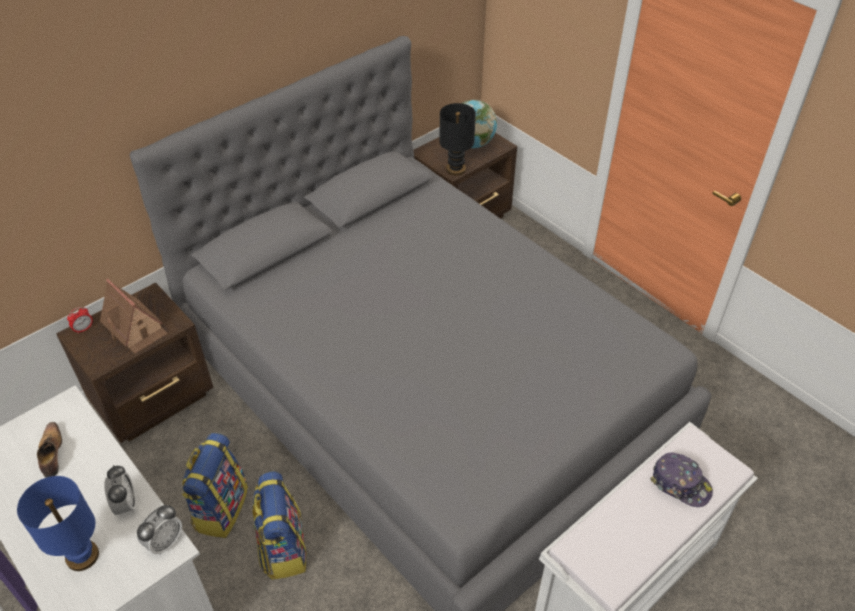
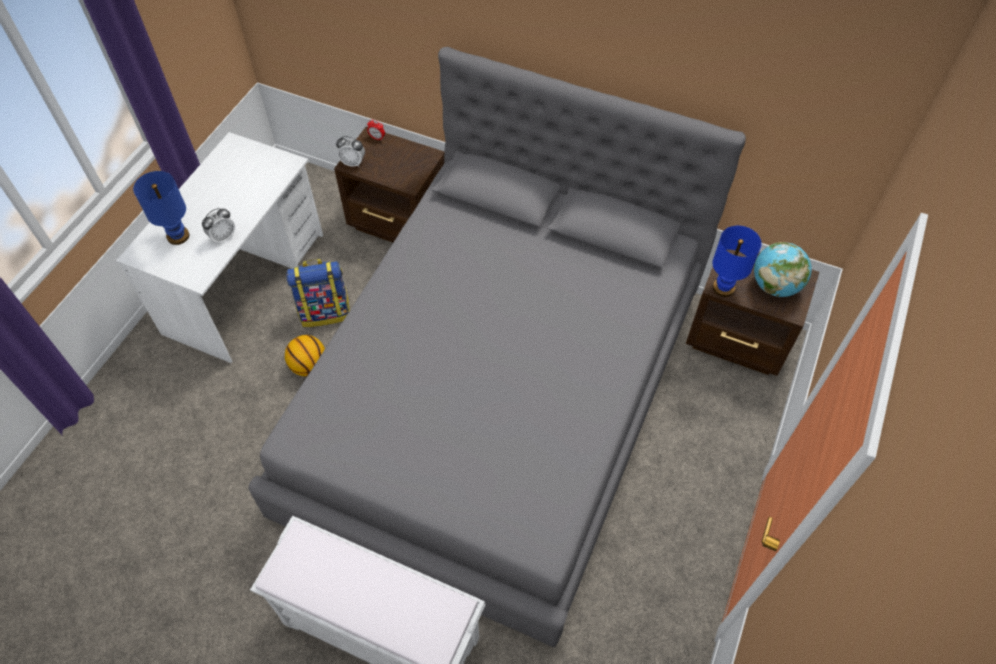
camera: 65 degrees right, 10 degrees up
shoe [37,422,62,478] -> none
toy house [100,279,167,353] -> none
alarm clock [137,505,182,555] -> alarm clock moved to [336,136,365,167]
backpack [252,471,307,580] -> basketball [285,335,325,376]
black table lamp [439,103,476,176] -> blue table lamp [712,226,762,297]
cap [650,452,713,507] -> none

